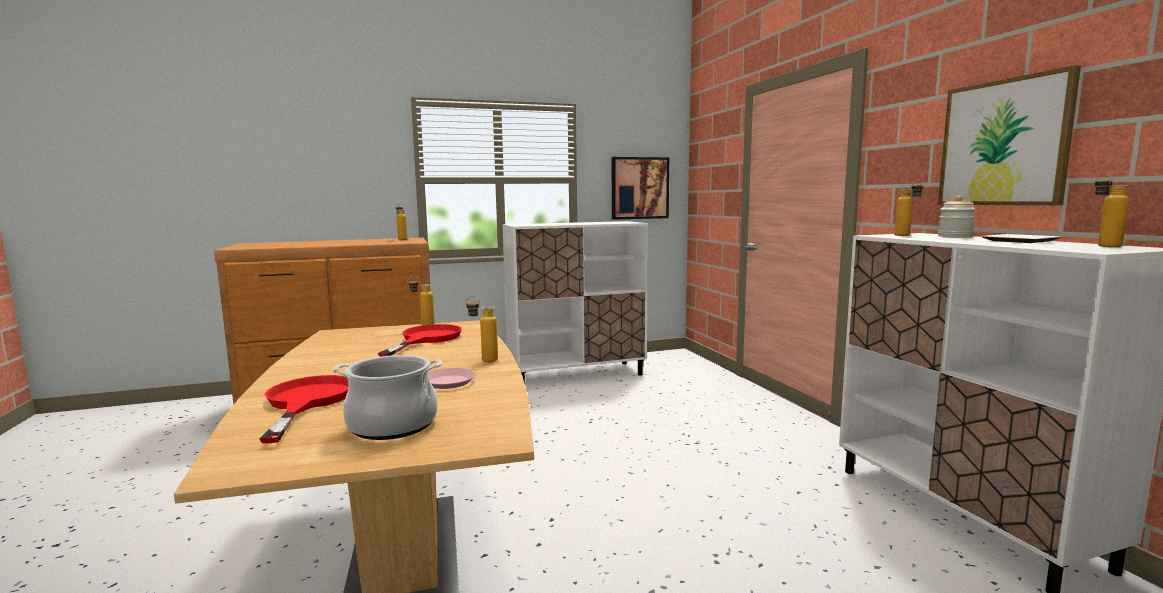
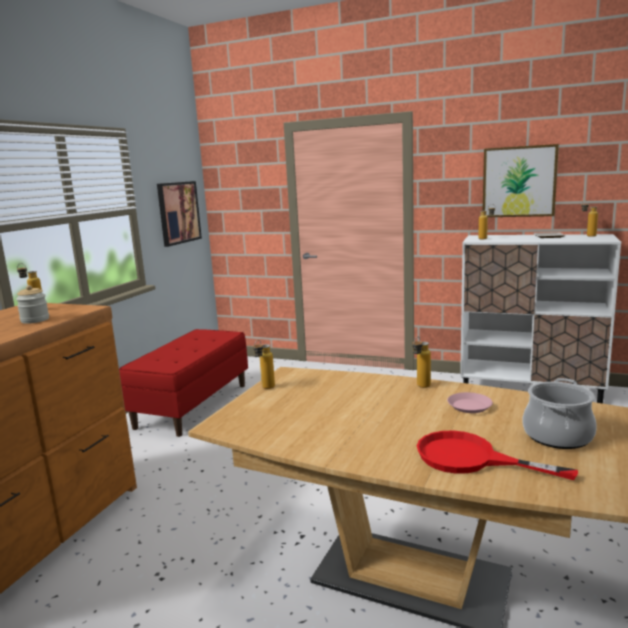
camera: 50 degrees left, 5 degrees up
red frying pan [378,324,462,357] -> none
white cabinet [502,221,648,384] -> red bench [119,329,248,437]
jar [938,196,976,237] -> jar moved to [16,285,49,324]

